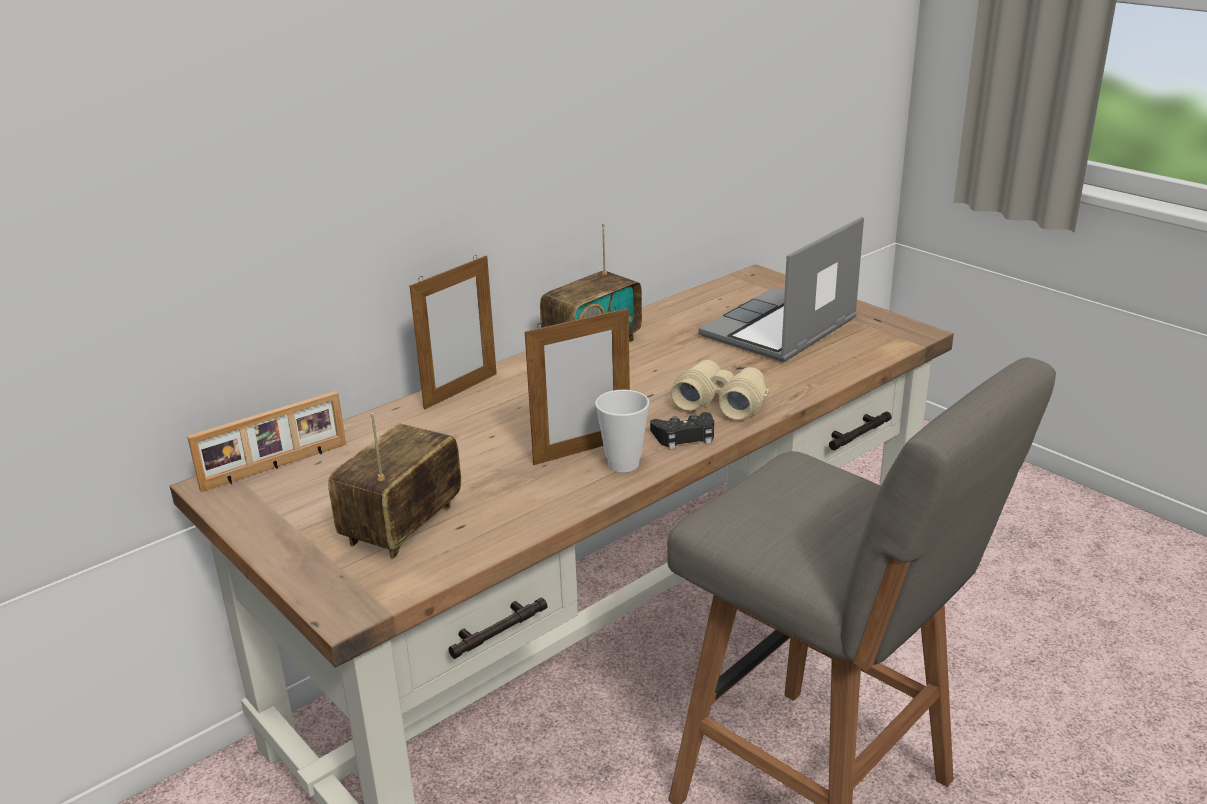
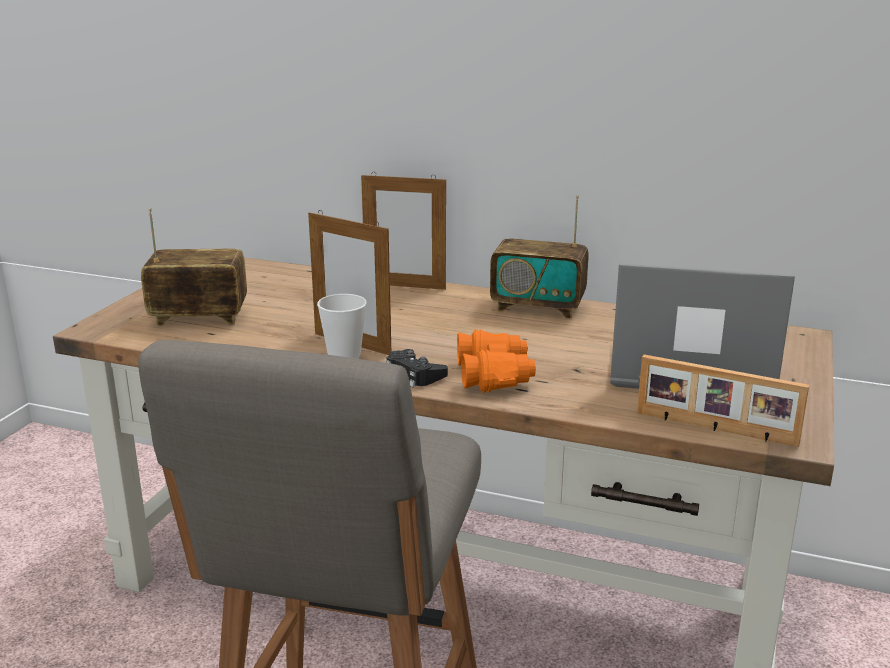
camera: 60 degrees right, 5 degrees down
picture frame [187,391,346,492] -> picture frame moved to [637,355,809,447]
beige binoculars [671,360,769,420] -> orange binoculars [457,329,536,393]

